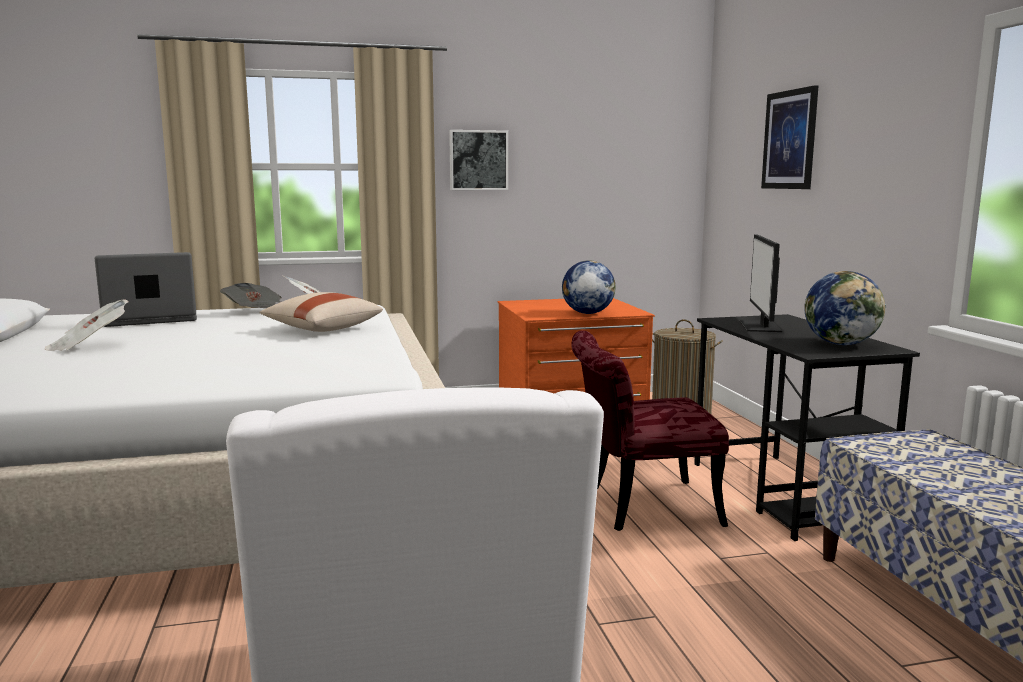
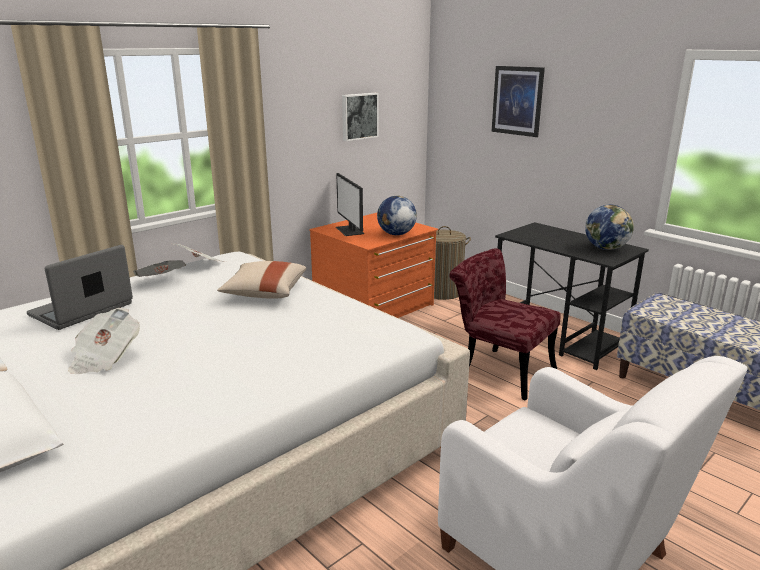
camera: 30 degrees left, 10 degrees up
picture [449,130,508,190] -> picture moved to [342,93,379,141]
red chair [571,330,729,531] -> red chair turned 75 degrees clockwise [450,248,561,400]
monitor [739,234,782,332] -> monitor moved to [336,173,364,236]

